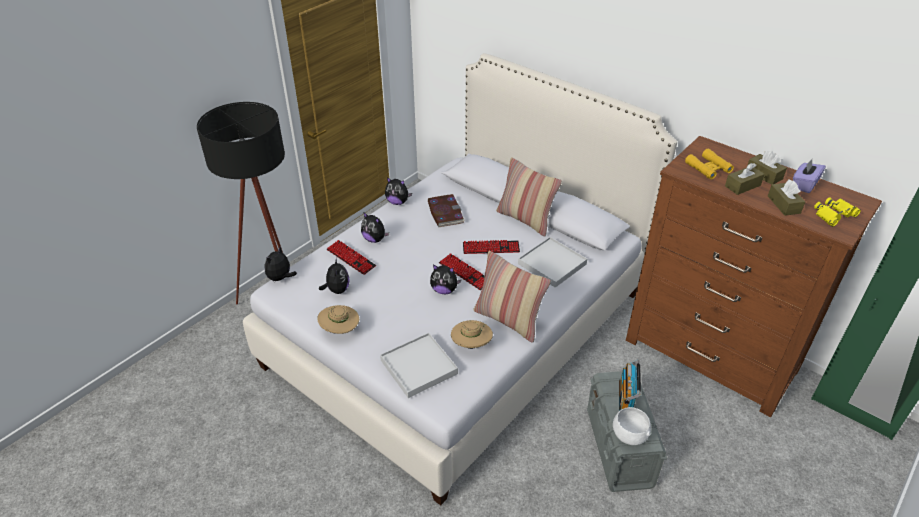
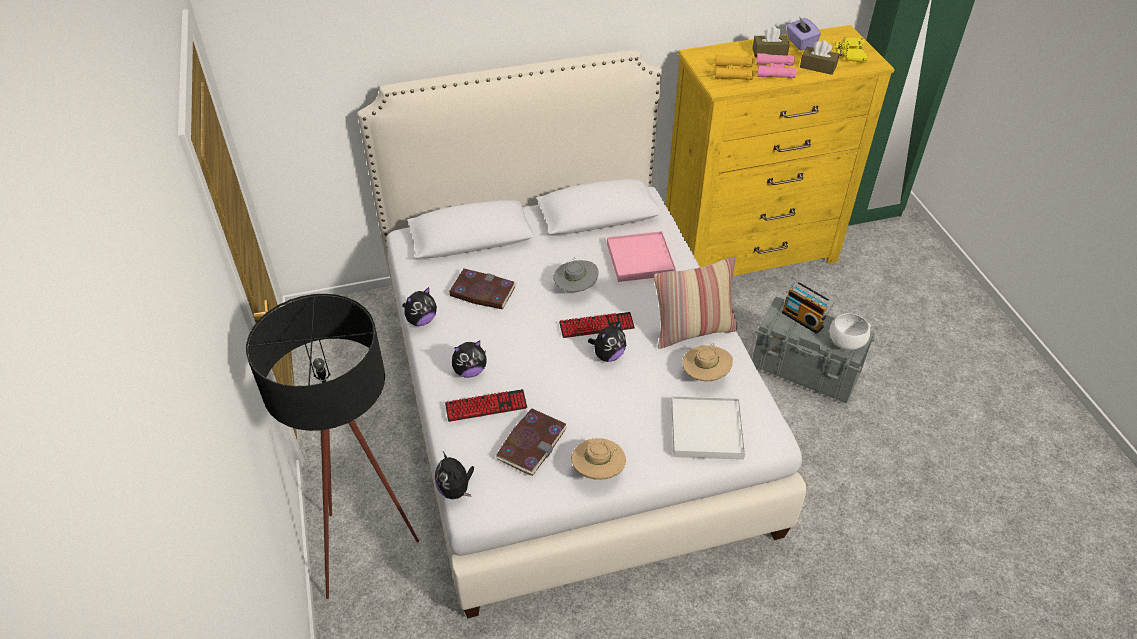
camera: 55 degrees left, 5 degrees up
plush toy [319,257,350,294] -> book [496,409,567,476]
keyboard [463,240,520,254] -> grey hat [554,257,599,292]
pillow [496,157,562,236] -> none
white tray [518,237,587,288] -> pink tray [607,231,676,282]
brown dresser [626,136,882,417] -> yellow dresser [666,25,895,276]
brown tissue box [725,163,765,195] -> pink binoculars [756,53,796,78]

